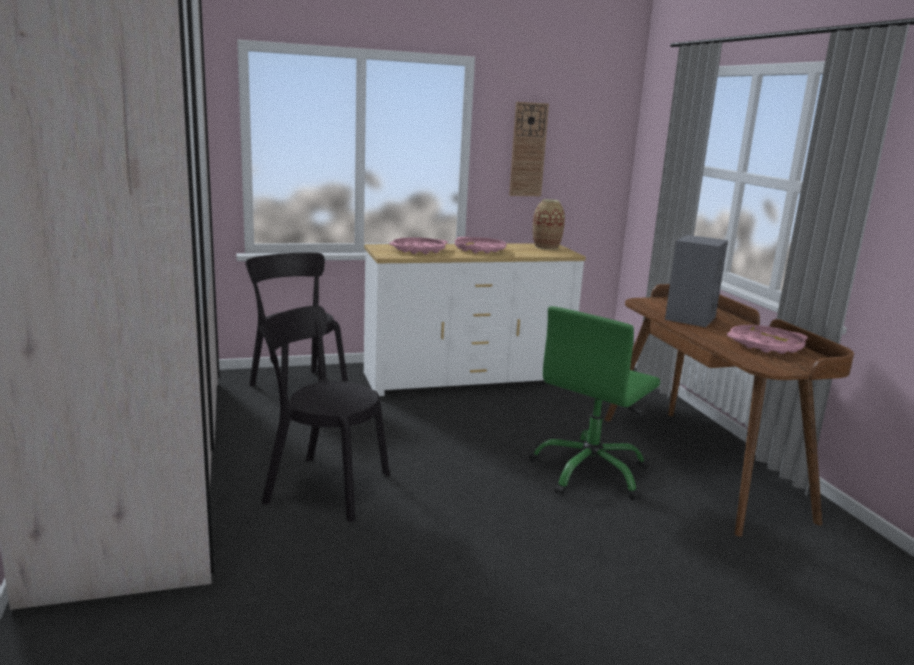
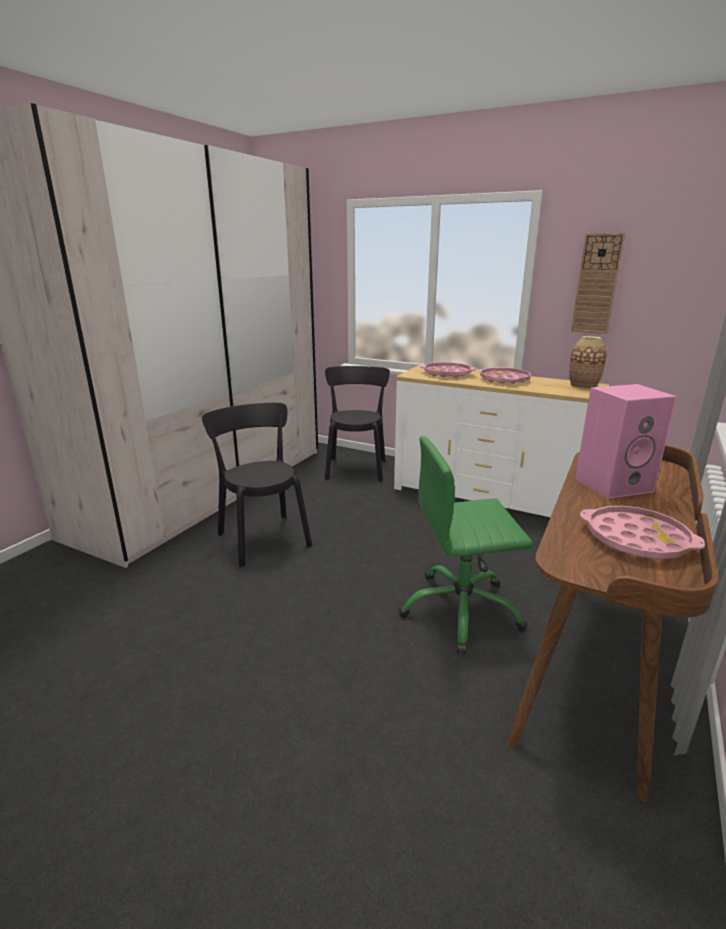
camera: 45 degrees right, 5 degrees up
grey speaker [665,235,728,327] -> pink speaker [575,384,677,499]

